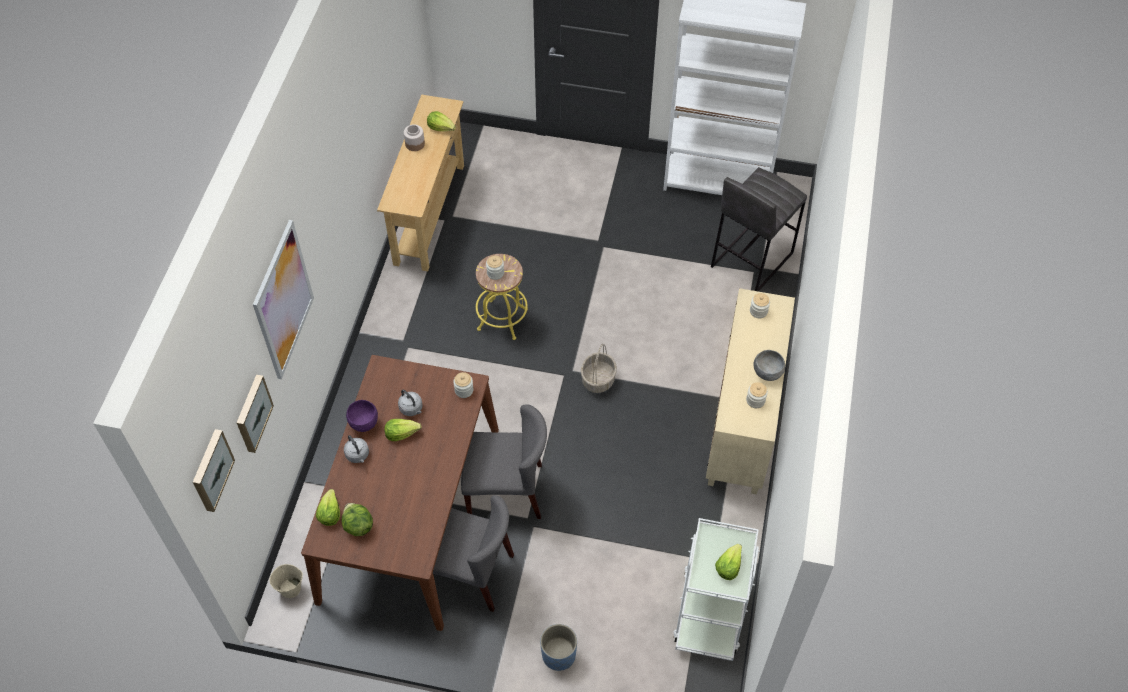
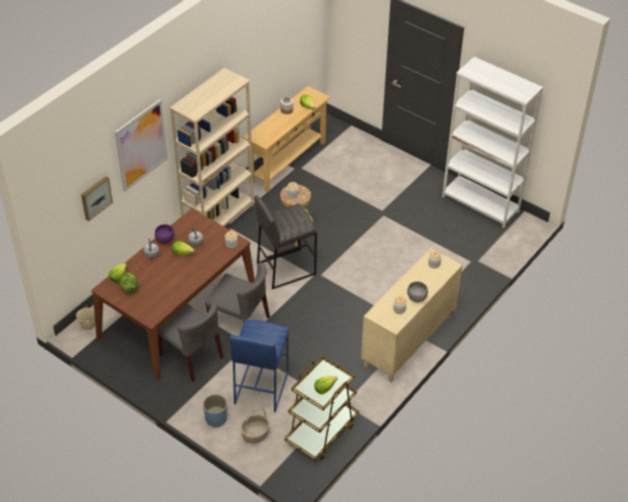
camera: 25 degrees right, 10 degrees down
picture [193,429,235,512] -> none
basket [581,343,617,393] -> basket moved to [241,407,270,444]
white cart [673,518,760,661] -> brown cart [285,356,359,461]
grey stool [711,167,807,292] -> grey stool moved to [254,195,317,289]
none -> beige bookcase [170,68,254,227]
none -> blue stool [230,319,289,413]

